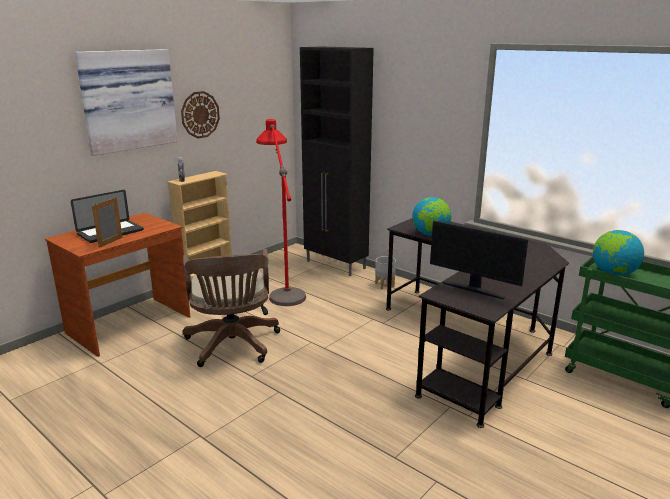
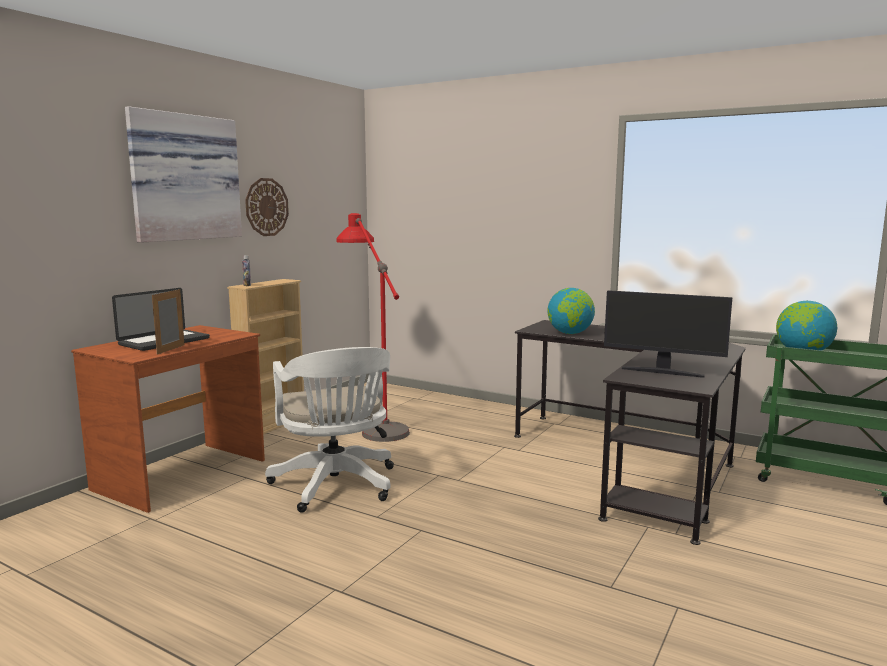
camera: 10 degrees left, 10 degrees down
brown office chair [182,249,280,367] -> white office chair [265,347,394,512]
black cabinet [300,46,374,276] -> none
grey planter [375,256,396,289] -> none

